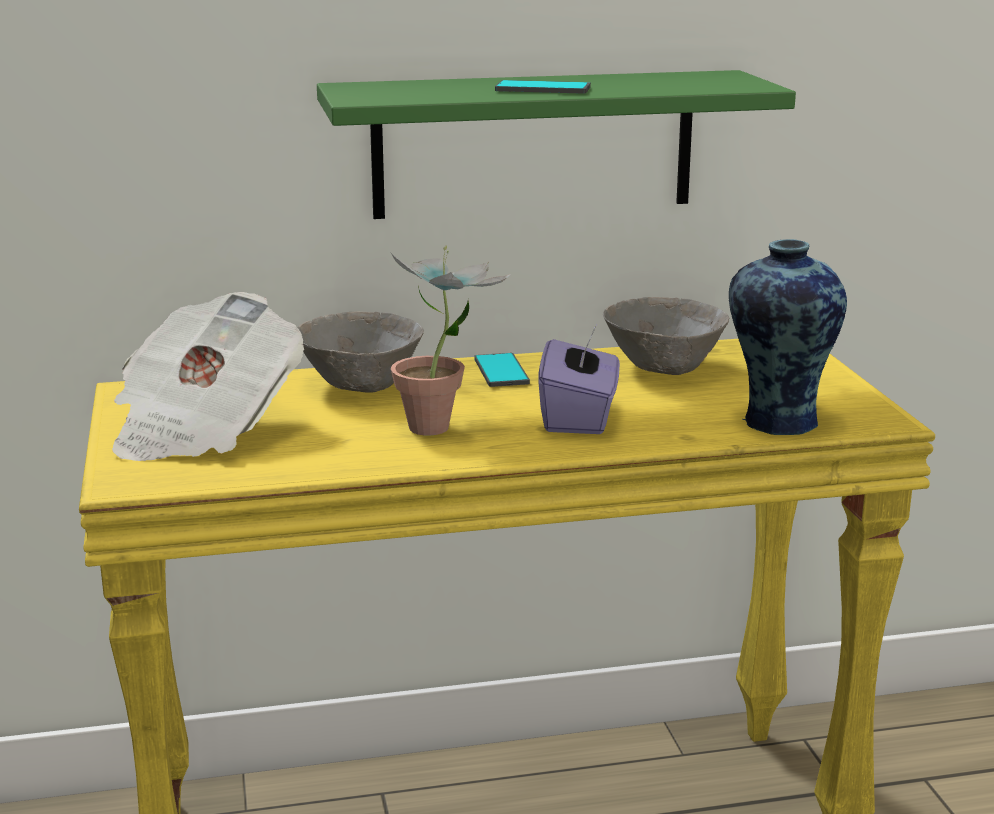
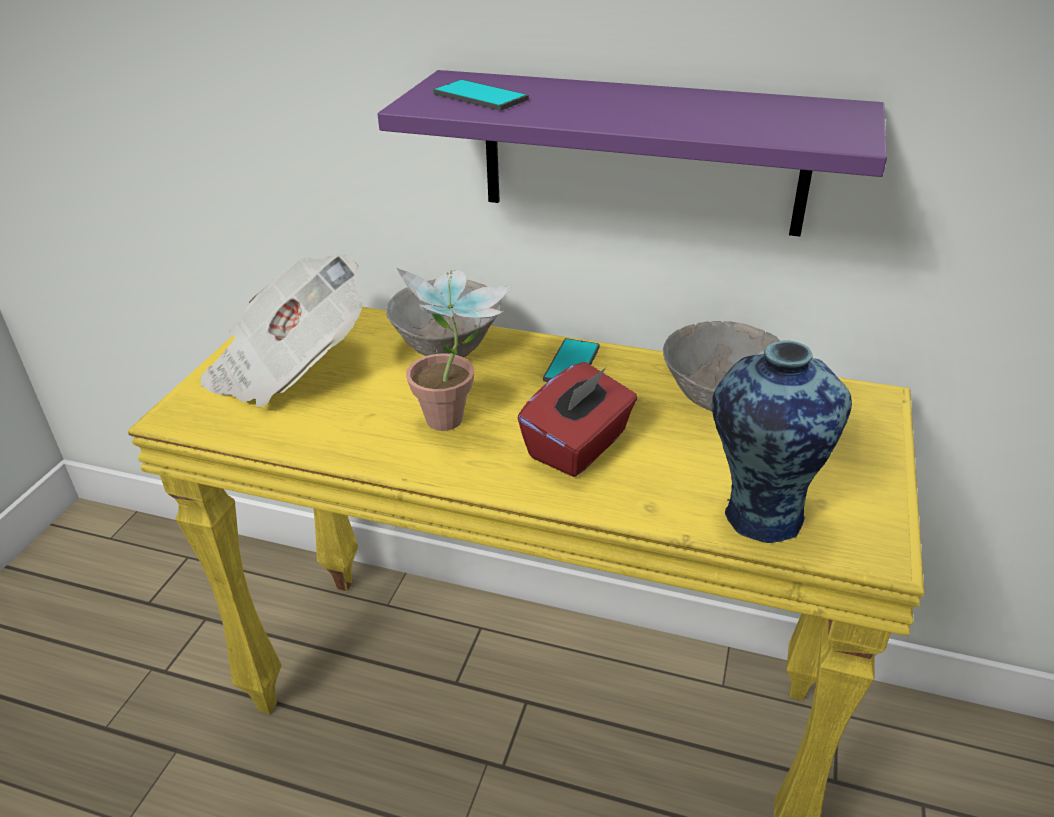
camera: 30 degrees right, 15 degrees up
green shelf [317,70,796,219] -> purple shelf [378,70,887,237]
phone [495,80,591,94] -> phone moved to [433,79,529,111]
purple tissue box [538,325,620,434] -> red tissue box [518,362,638,477]

